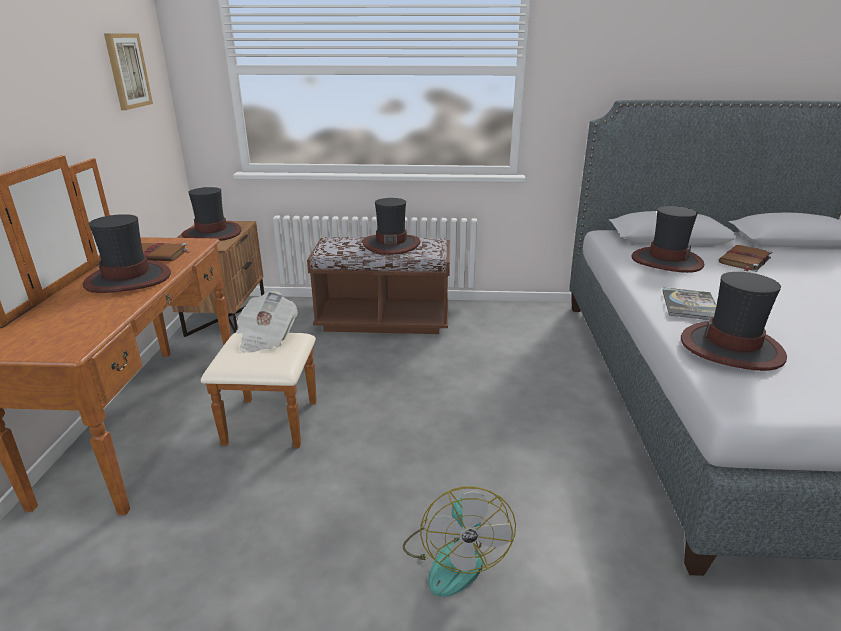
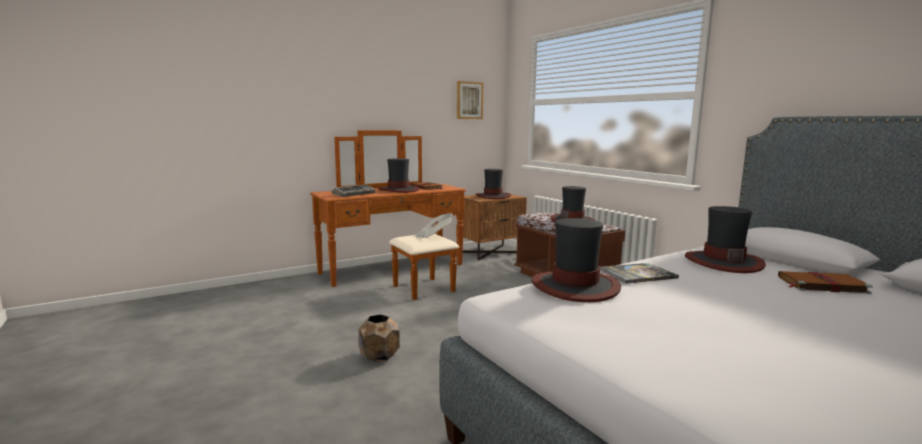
camera: 55 degrees right, 15 degrees down
fan [403,486,516,597] -> brown planter [358,314,400,362]
none -> keyboard [332,184,375,197]

